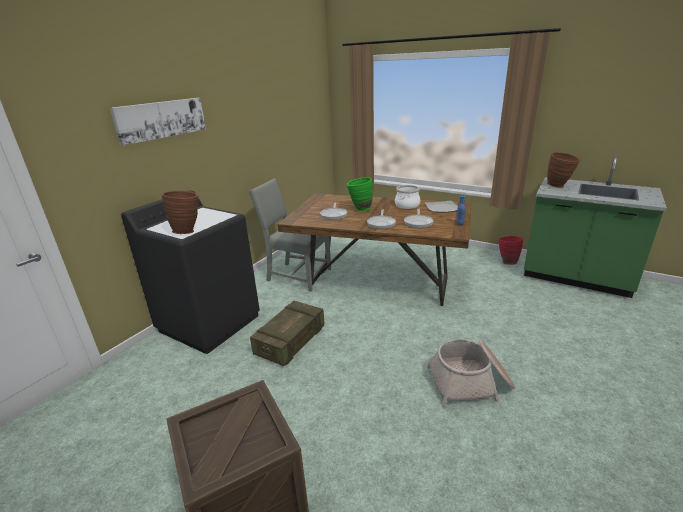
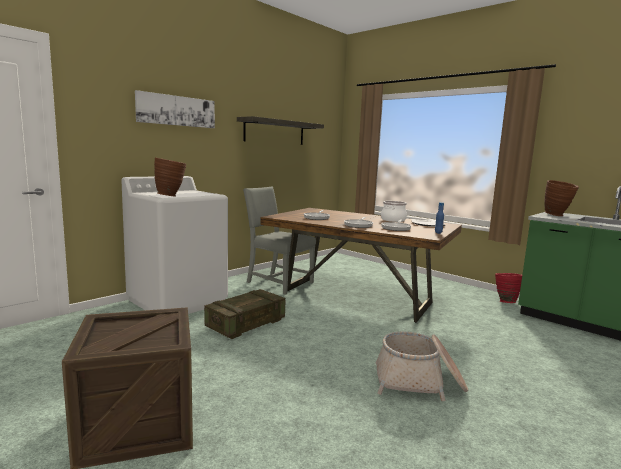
camera: 10 degrees right, 15 degrees down
black washing machine [121,190,260,354] -> white washing machine [121,176,228,314]
green vase [347,177,373,212] -> none
none -> shelf [237,116,324,145]

